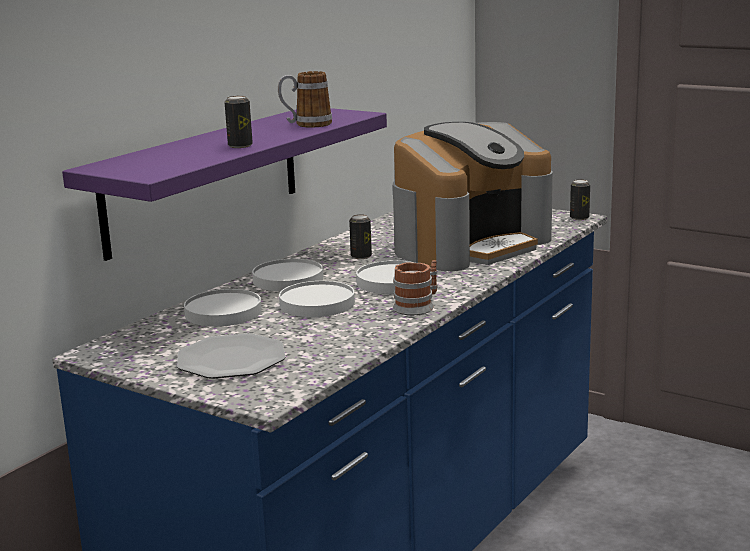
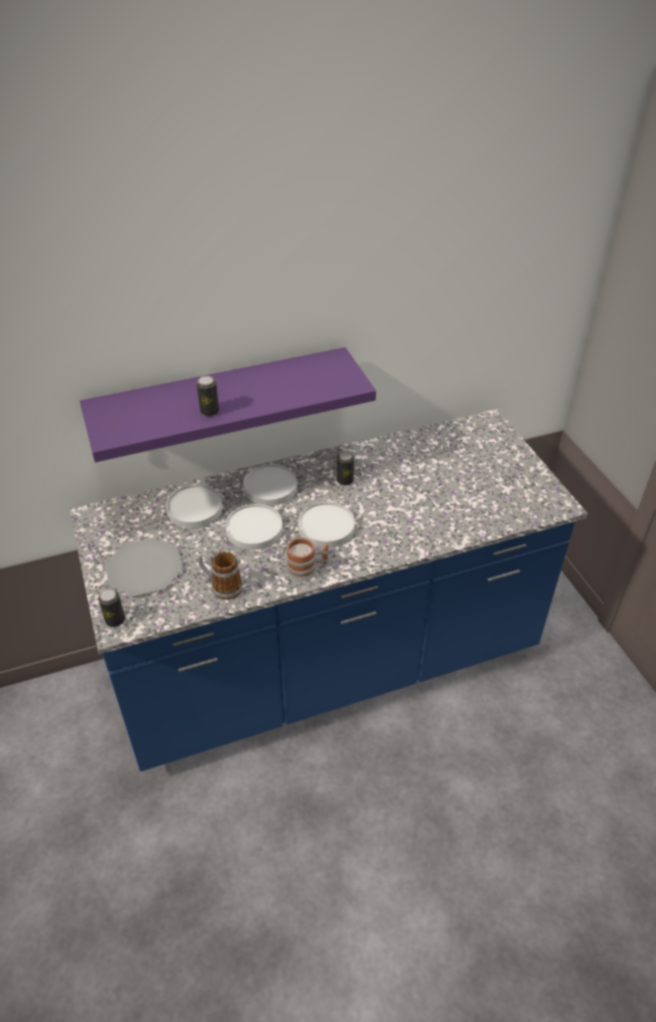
camera: 35 degrees right, 25 degrees up
mug [278,71,332,127] -> mug moved to [198,552,243,600]
coffee machine [393,122,553,271] -> none
can [570,179,590,220] -> can moved to [98,589,125,627]

